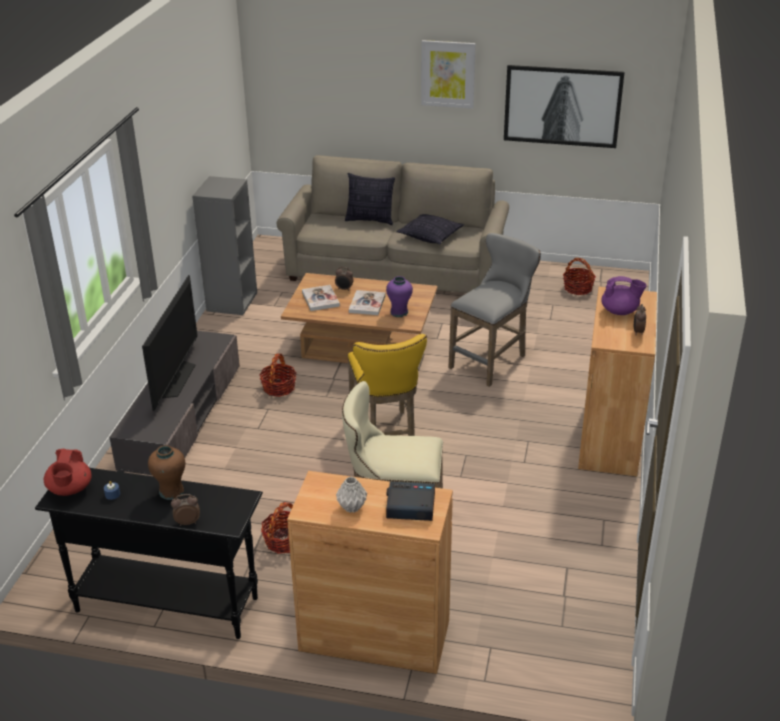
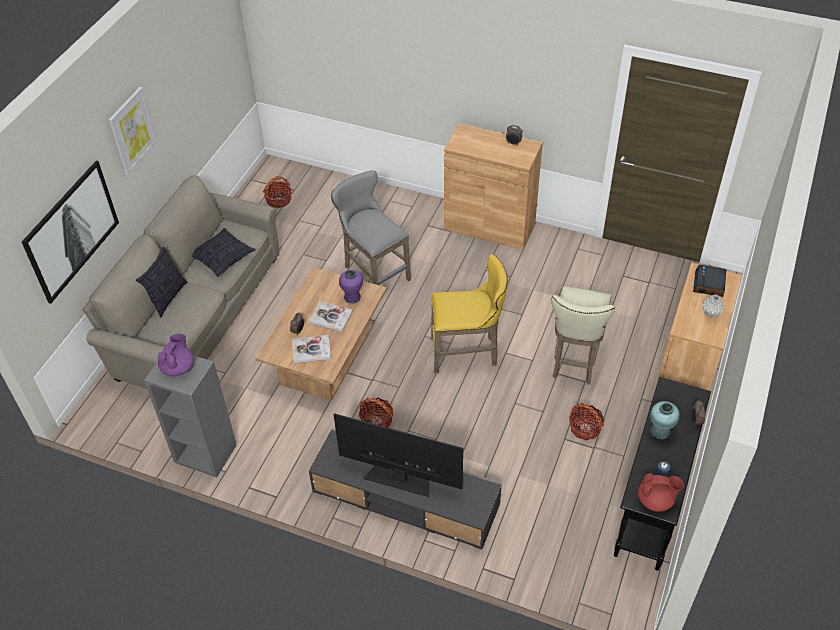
camera: 80 degrees left, 15 degrees up
brown vase [148,445,185,500] -> turquoise vase [650,401,680,439]
picture [504,65,625,148] -> picture moved to [22,161,119,304]
purple teapot [601,276,647,315] -> purple teapot moved to [157,334,194,376]

